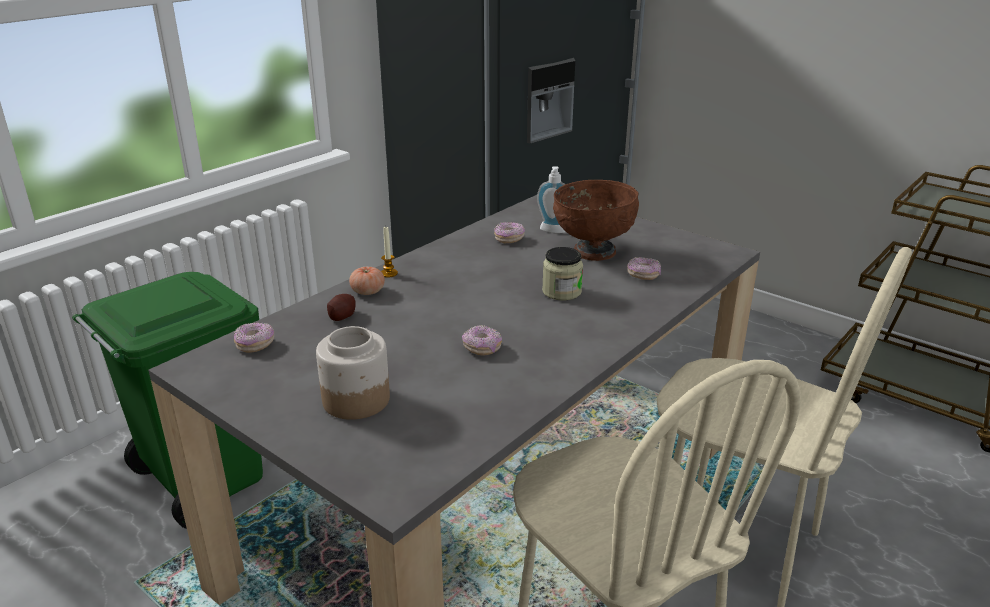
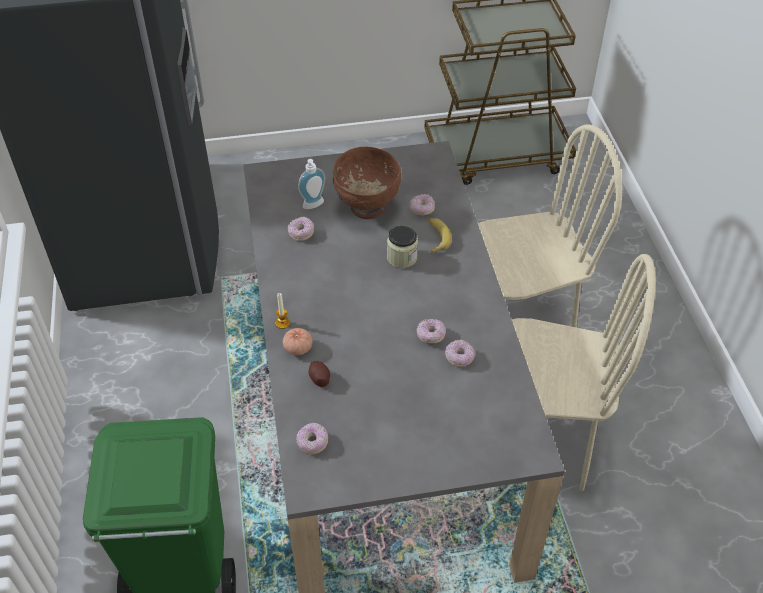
camera: 50 degrees left, 20 degrees up
jar [316,326,390,420] -> none
none -> banana [428,218,452,254]
none -> donut [445,340,475,367]

